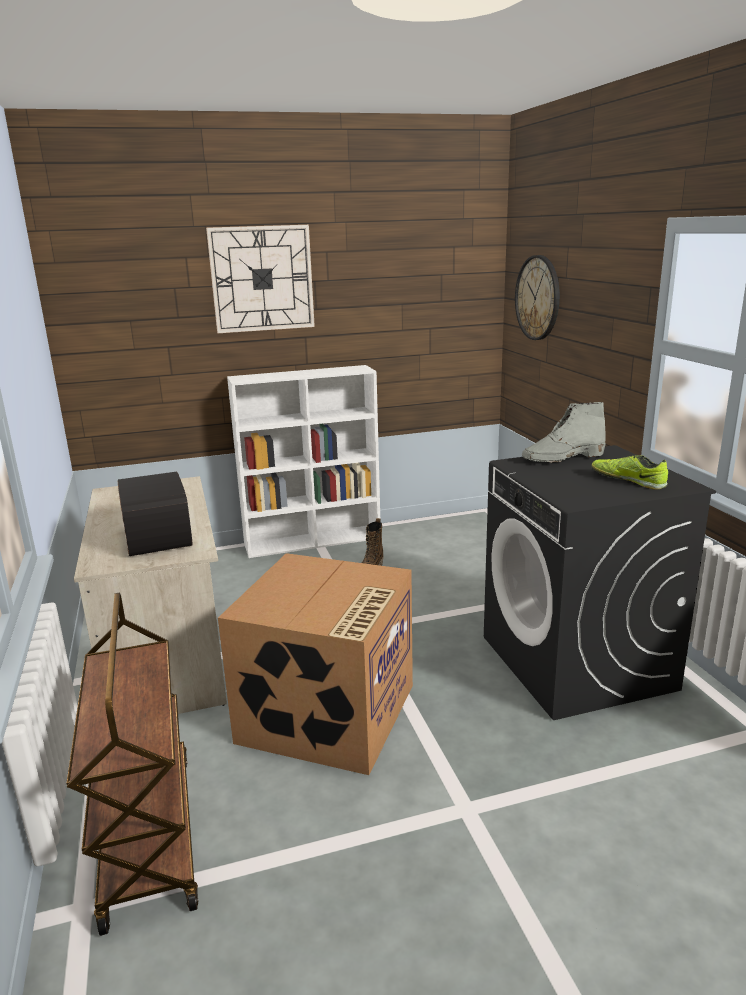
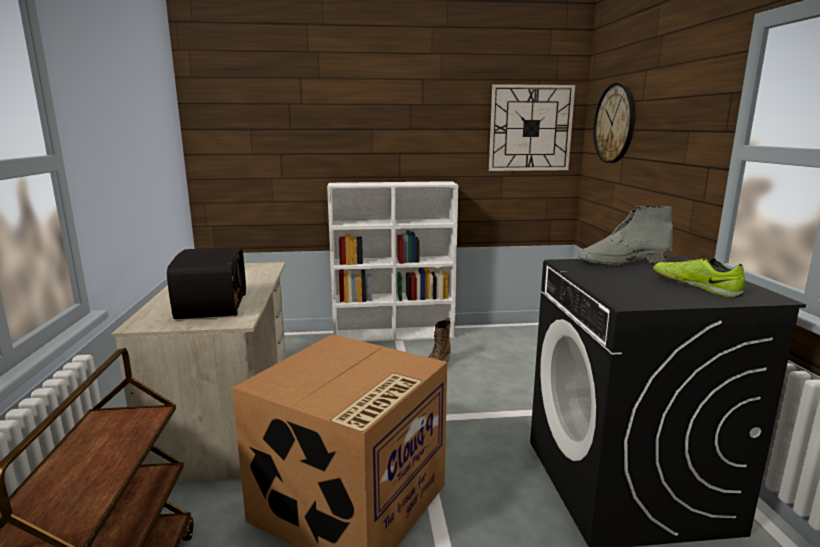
camera: 10 degrees right, 5 degrees down
wall clock [206,225,315,333] -> wall clock moved to [489,84,575,171]

